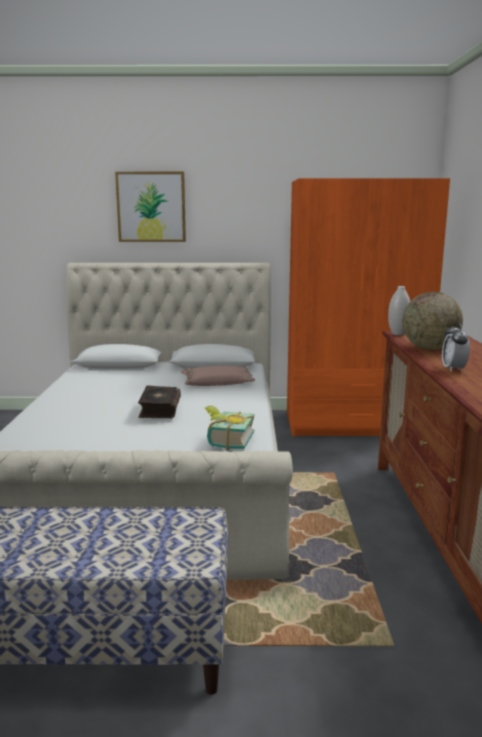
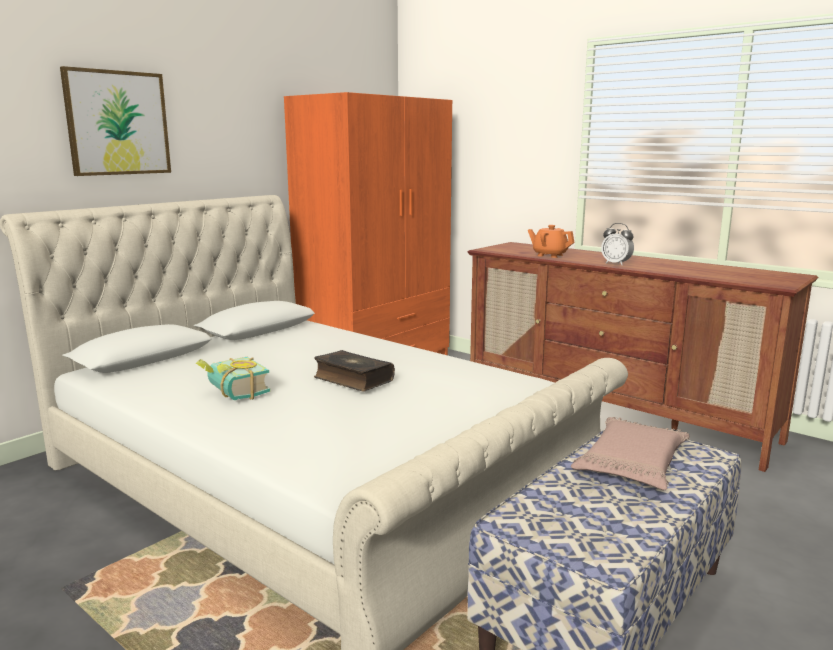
camera: 50 degrees left, 0 degrees up
beige pillow [181,366,255,386] -> beige pillow moved to [571,417,690,490]
book [205,406,254,451] -> book moved to [196,357,270,400]
white vase [388,286,410,335] -> none
globe [402,292,463,350] -> orange teapot [528,225,575,258]

